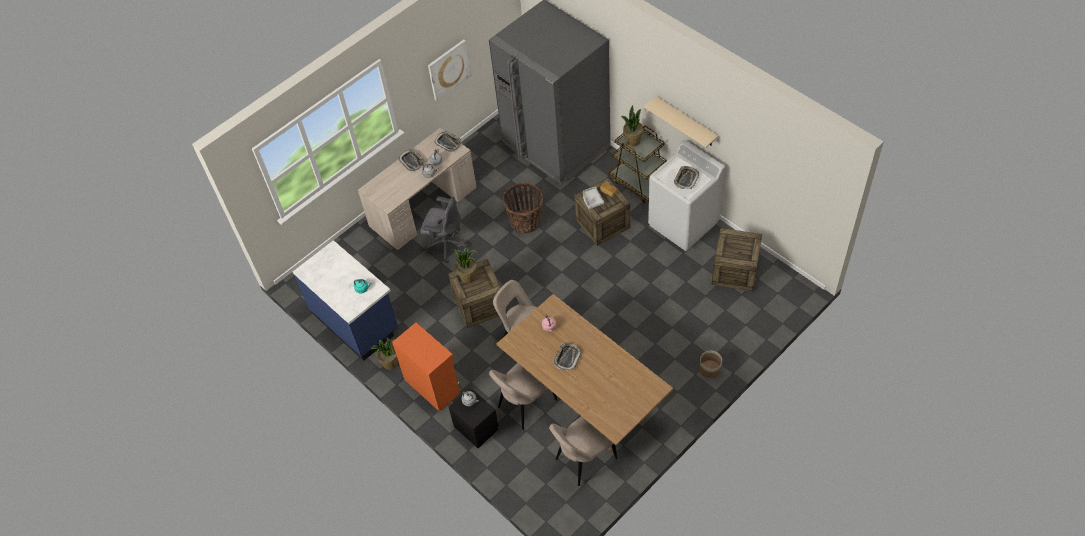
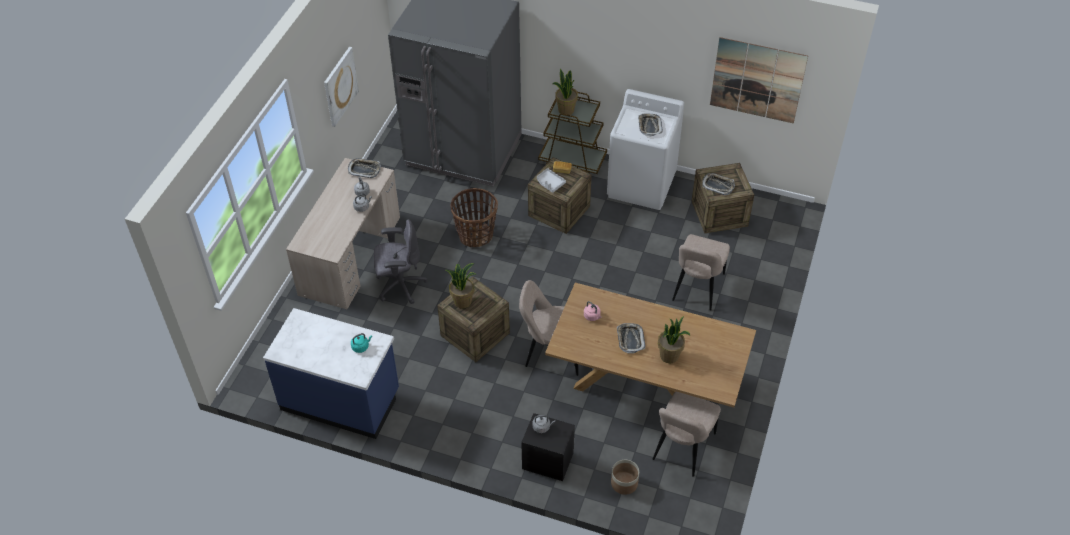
camera: 30 degrees left, 5 degrees down
potted plant [371,337,398,370] -> potted plant moved to [658,316,690,363]
orange cabinet [392,323,461,412] -> none
tray [398,149,425,172] -> tray moved to [702,173,735,195]
beige chair [489,363,557,430] -> beige chair moved to [672,234,730,310]
beige shelf [644,96,719,147] -> none
planter [699,351,722,378] -> planter moved to [611,460,639,495]
none -> picture [710,37,808,124]

